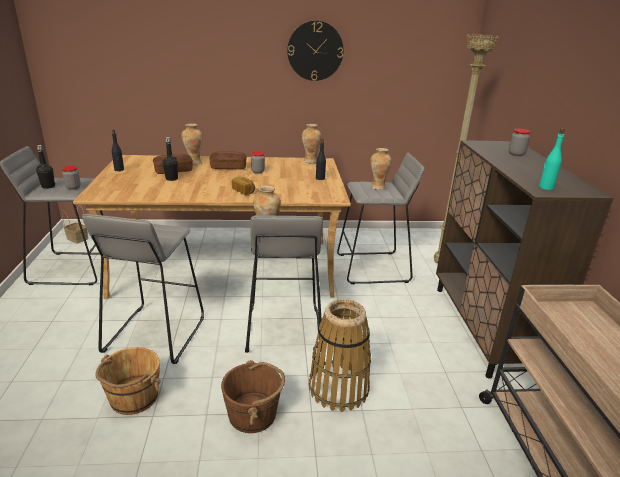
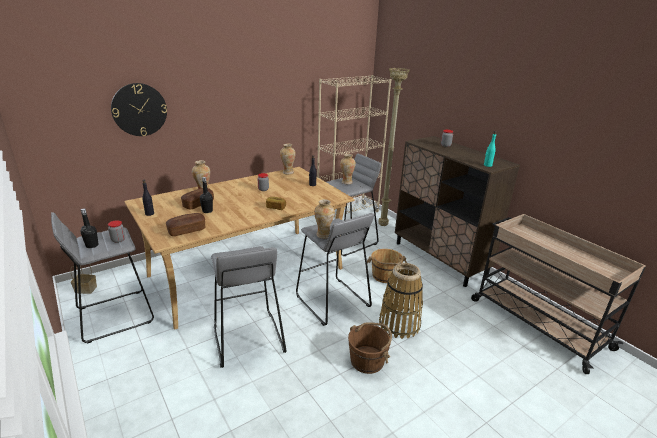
camera: 30 degrees left, 0 degrees up
brown bucket [95,347,161,415] -> brown bucket moved to [367,249,407,283]
bread [209,151,247,170] -> bread moved to [166,213,205,236]
wall clock [287,21,344,81] -> wall clock moved to [111,83,167,136]
none -> beige bookcase [317,75,391,217]

